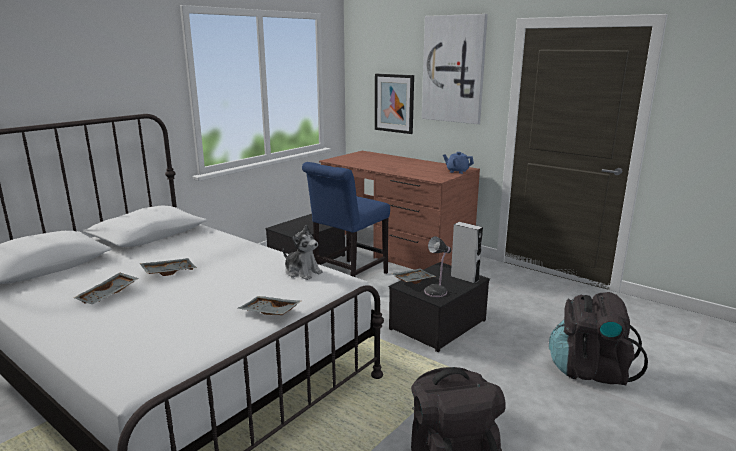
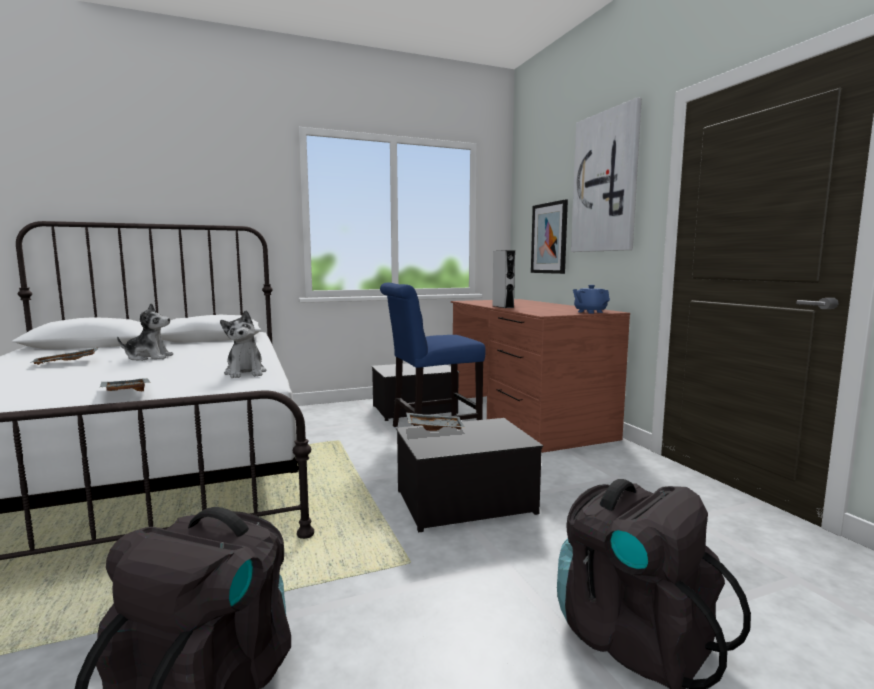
camera: 30 degrees right, 10 degrees down
grey tray [140,258,197,276] -> plush toy [117,303,173,361]
table lamp [424,236,451,297] -> none
grey speaker [451,222,483,284] -> grey speaker moved to [492,250,515,308]

